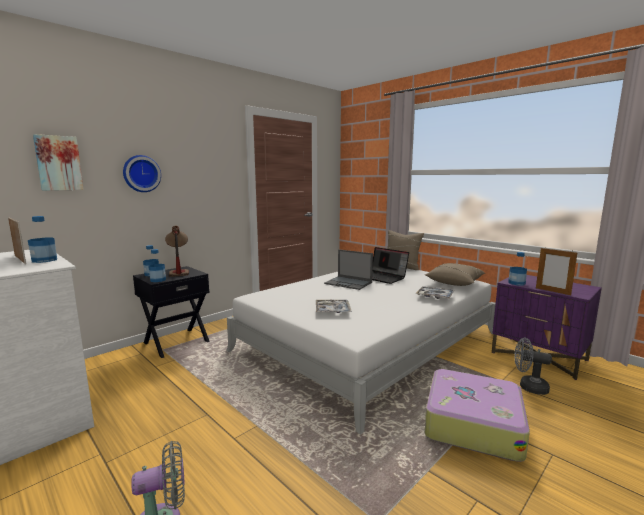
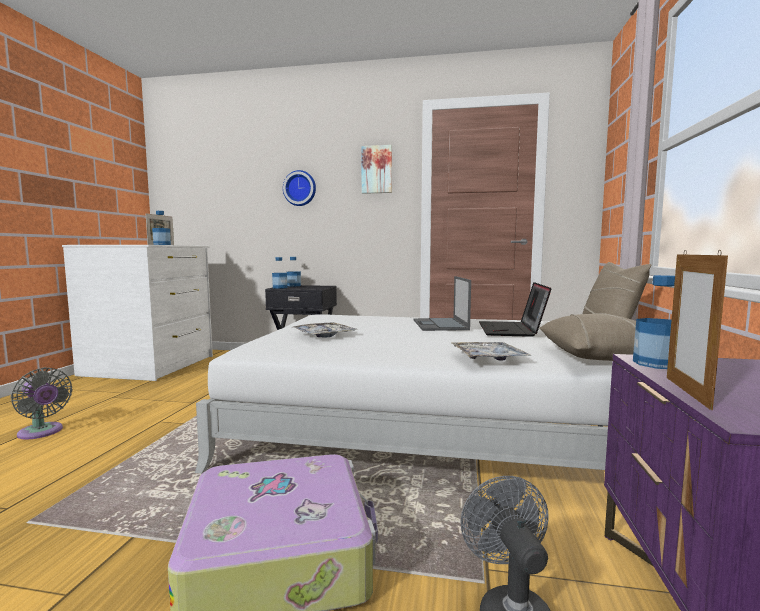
camera: 55 degrees right, 5 degrees down
picture [33,134,84,191] -> picture moved to [361,145,392,194]
table lamp [165,226,189,277] -> none

